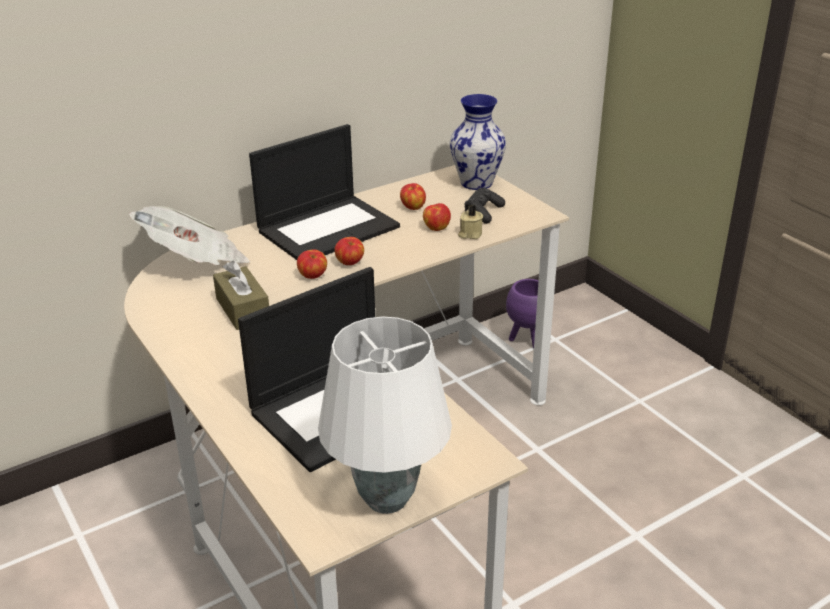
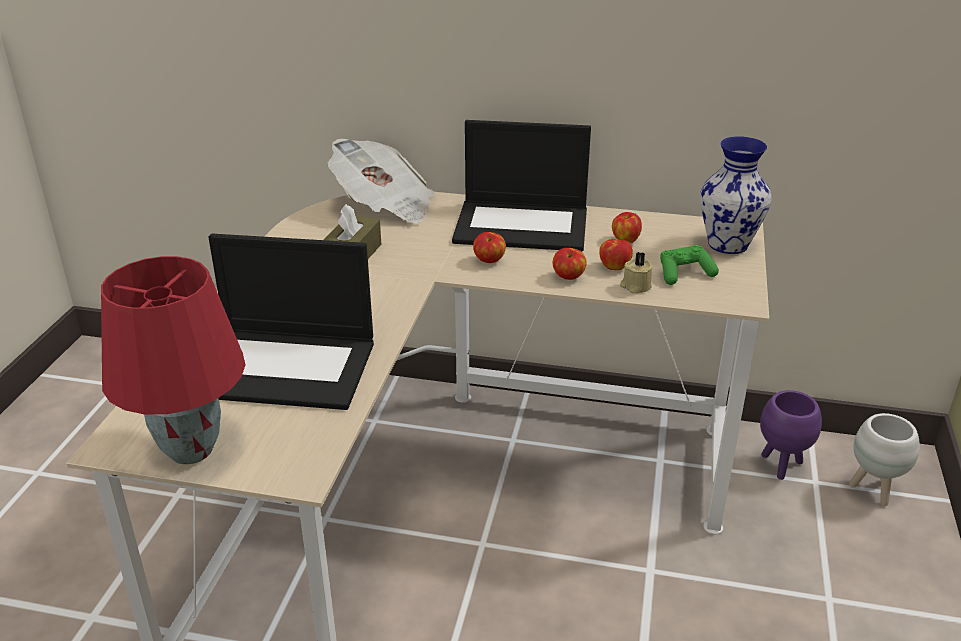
camera: 45 degrees right, 0 degrees up
apple [297,249,327,279] -> apple moved to [553,248,587,280]
white table lamp [318,317,452,514] -> red table lamp [101,256,245,464]
black game controller [464,187,505,224] -> green game controller [660,245,719,285]
none -> white planter [849,413,920,506]

